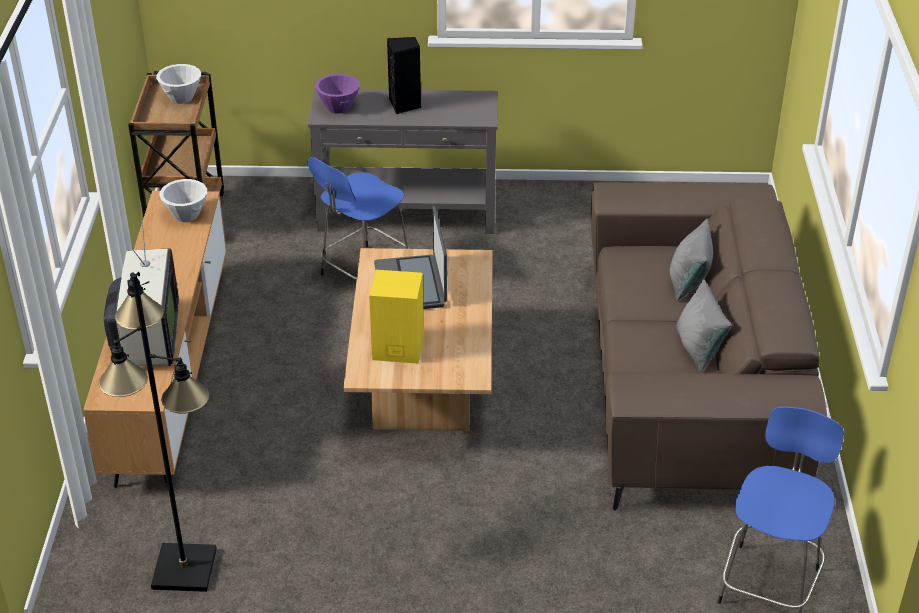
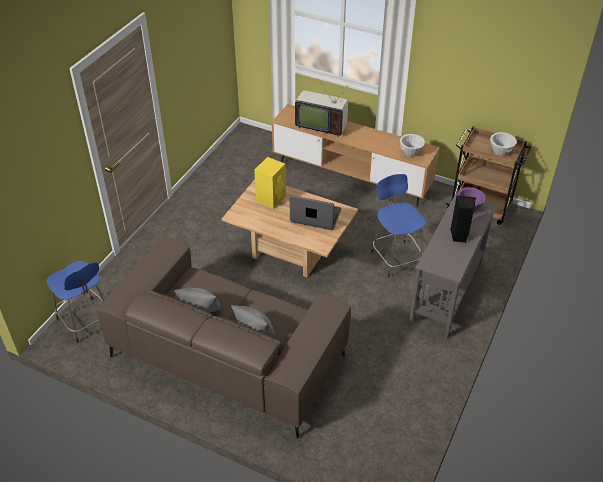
camera: 115 degrees right, 5 degrees up
black floor lamp [98,272,217,592] -> none

